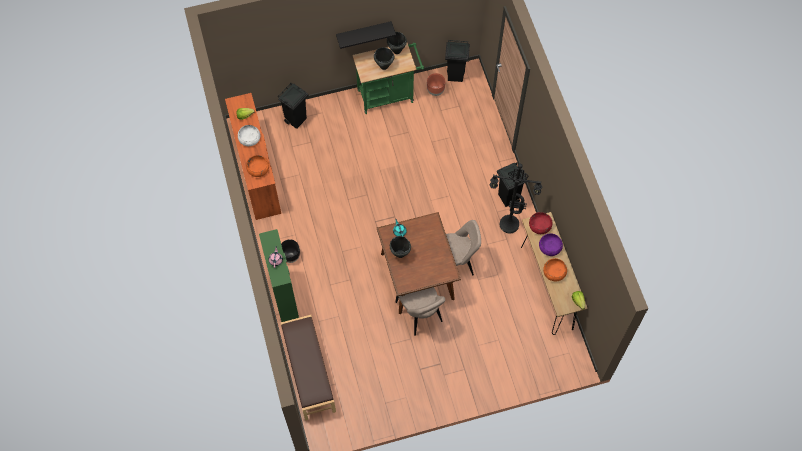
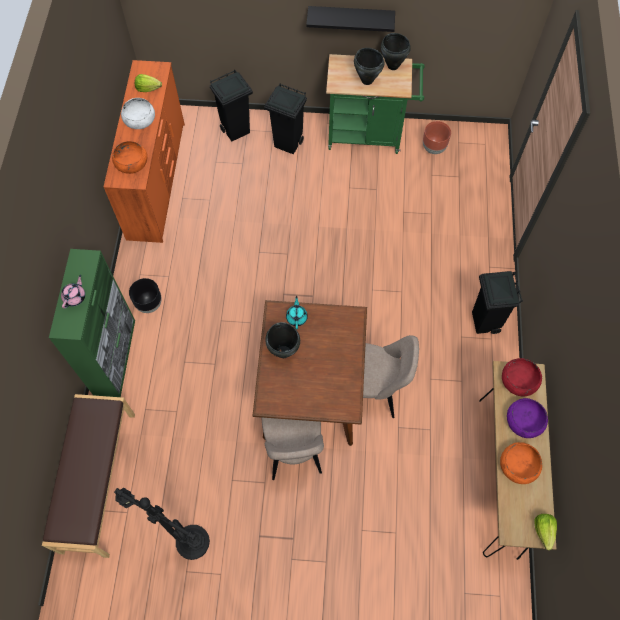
camera: 20 degrees right, 0 degrees up
black trash can [445,40,470,82] -> black trash can moved to [264,83,307,154]
black floor lamp [489,164,543,234] -> black floor lamp moved to [114,488,210,560]

